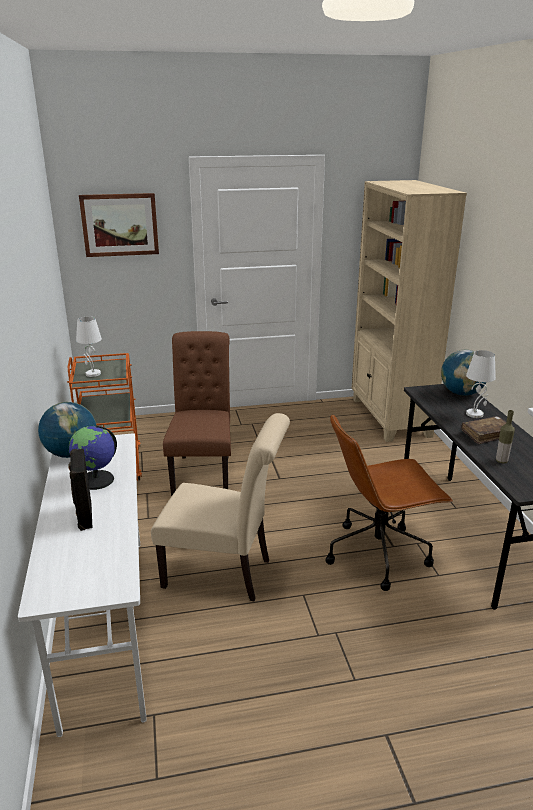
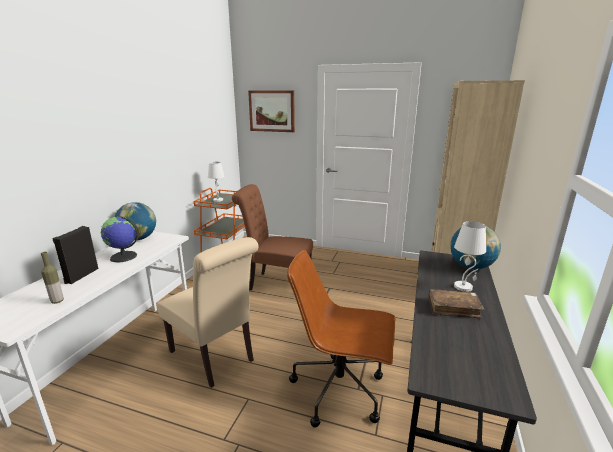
camera: 30 degrees right, 5 degrees down
brown chair [163,331,231,496] -> brown chair turned 105 degrees counterclockwise [232,184,313,290]
bottle [496,410,515,464] -> bottle moved to [41,252,64,304]

